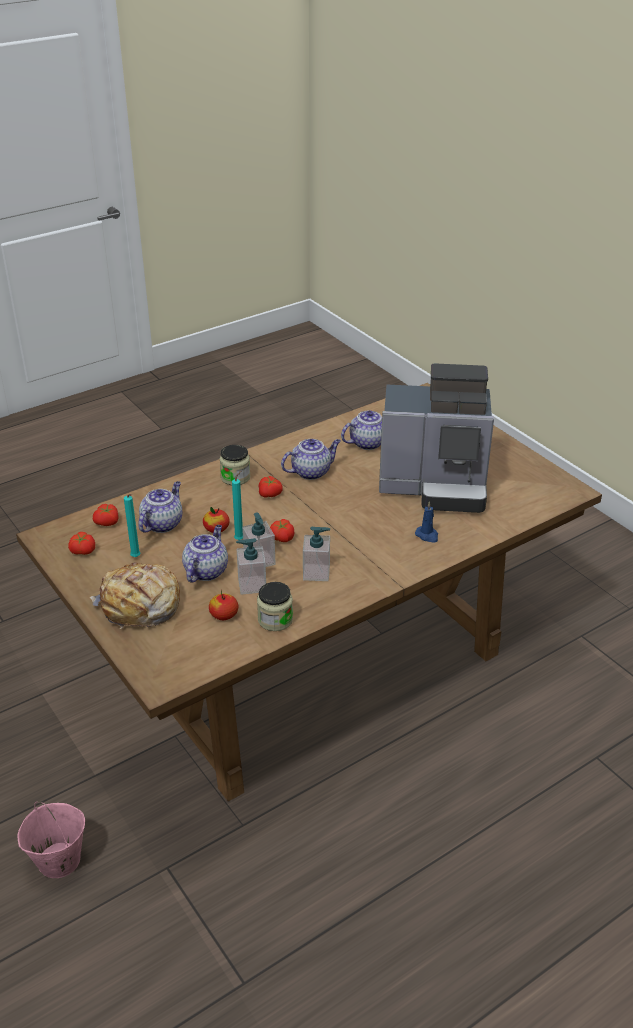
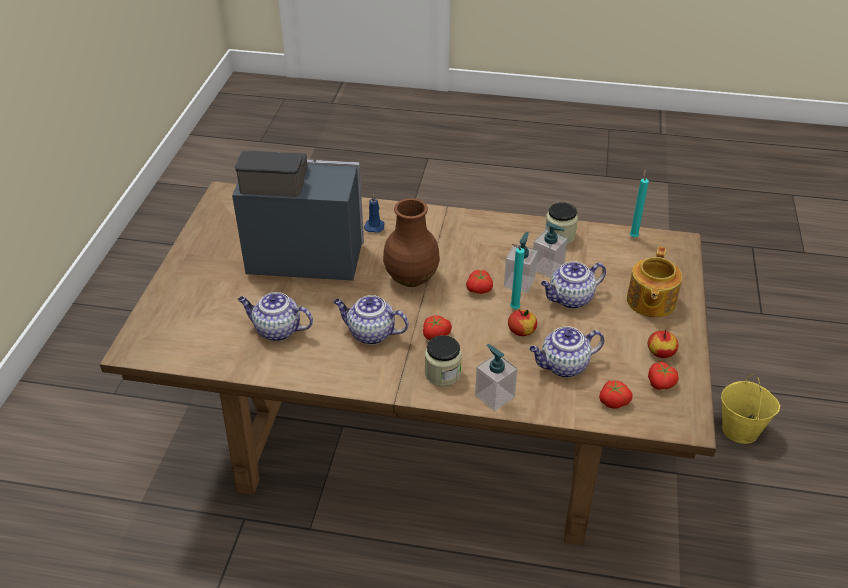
camera: 135 degrees left, 5 degrees up
pink bucket [17,801,85,878] -> yellow bucket [721,375,780,444]
bread [90,562,180,629] -> teapot [627,247,682,317]
turquoise candle [124,494,141,557] -> turquoise candle moved to [630,169,649,238]
apple [209,591,238,620] -> apple moved to [648,329,679,358]
soap dispenser [303,527,330,581] -> soap dispenser moved to [475,344,518,411]
coffee machine [379,363,494,513] -> coffee machine turned 45 degrees counterclockwise [232,151,364,281]
none -> brown vase [383,198,440,287]

